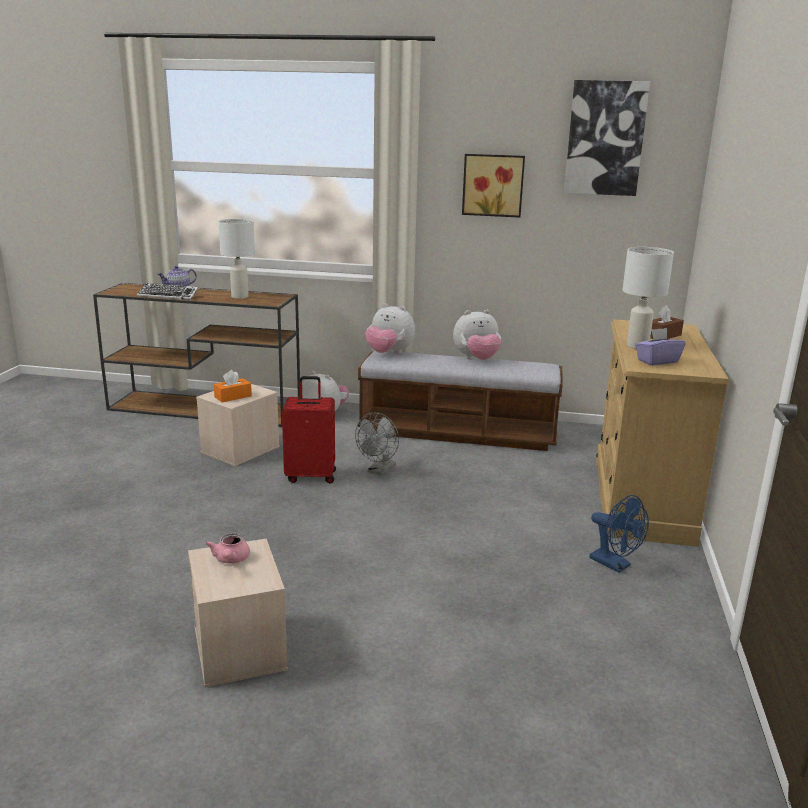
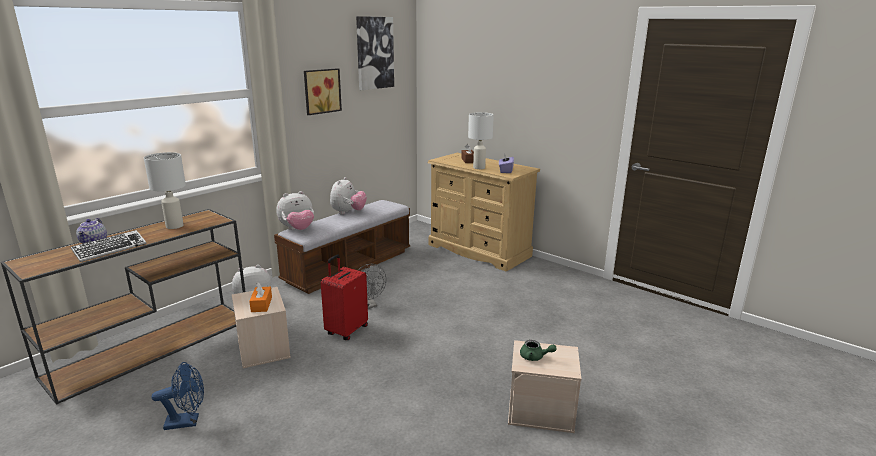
camera: 60 degrees left, 0 degrees up
pink teapot [206,533,250,564] -> green teapot [520,340,557,361]
blue fan [589,495,649,573] -> blue fan moved to [152,362,204,430]

